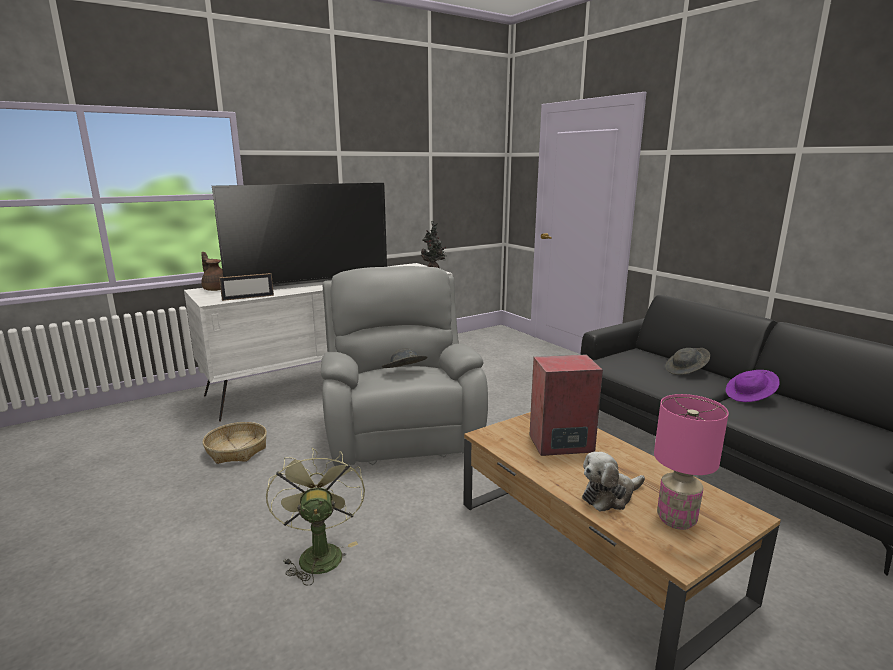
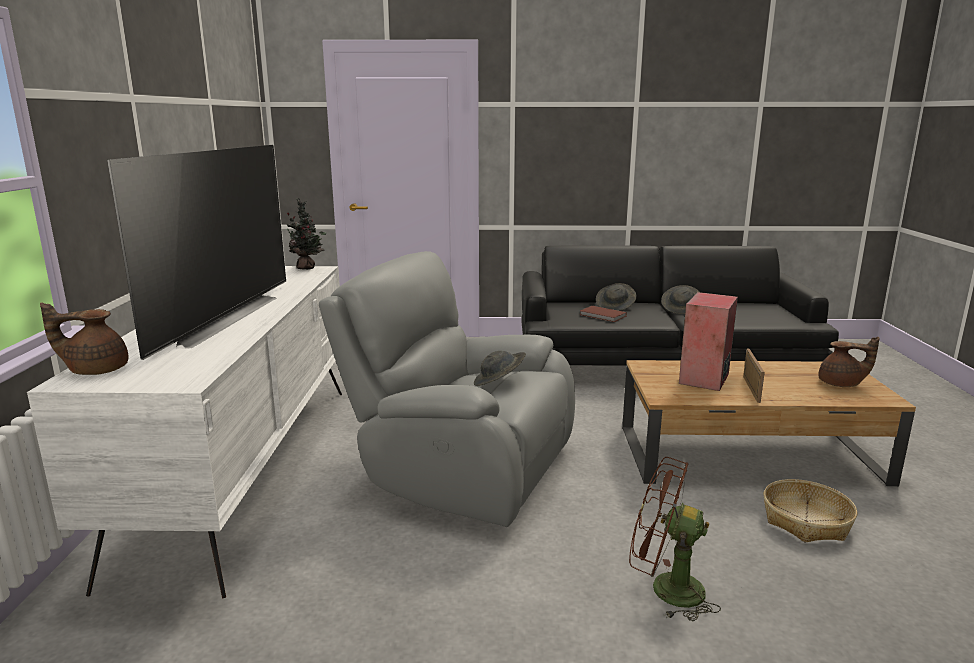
camera: 55 degrees left, 0 degrees up
basket [203,422,267,464] -> basket moved to [764,479,857,542]
picture frame [219,273,274,301] -> picture frame moved to [743,349,765,403]
green fan [266,448,365,586] -> brown fan [629,457,721,621]
plush toy [582,452,645,512] -> none
pink table lamp [654,394,729,530] -> brown teapot [819,337,880,387]
purple hat [726,370,780,402] -> grey hat [661,285,699,314]
none -> brown book [580,306,627,322]

